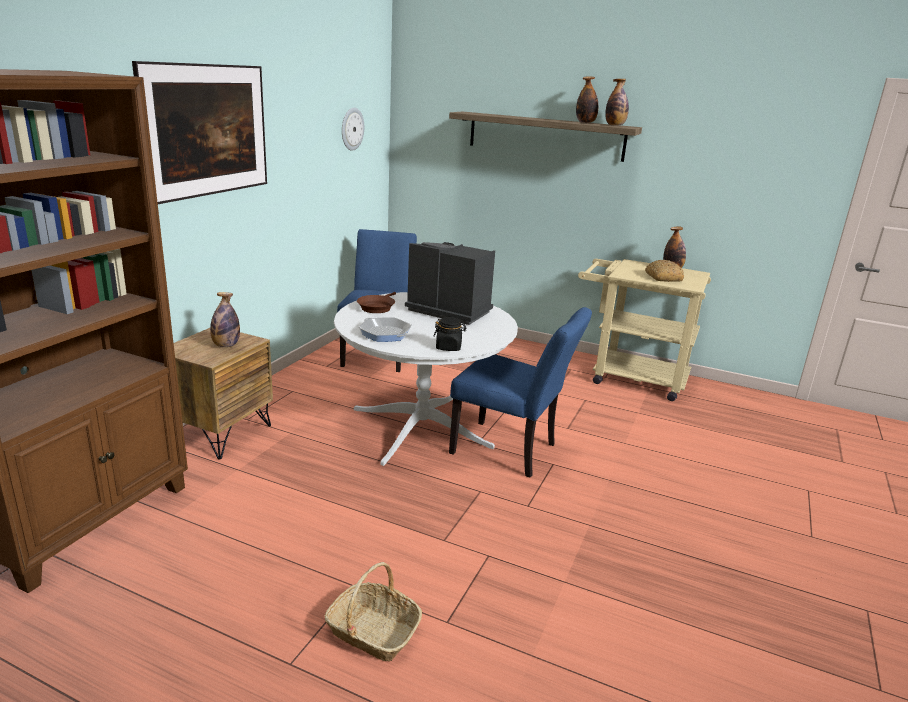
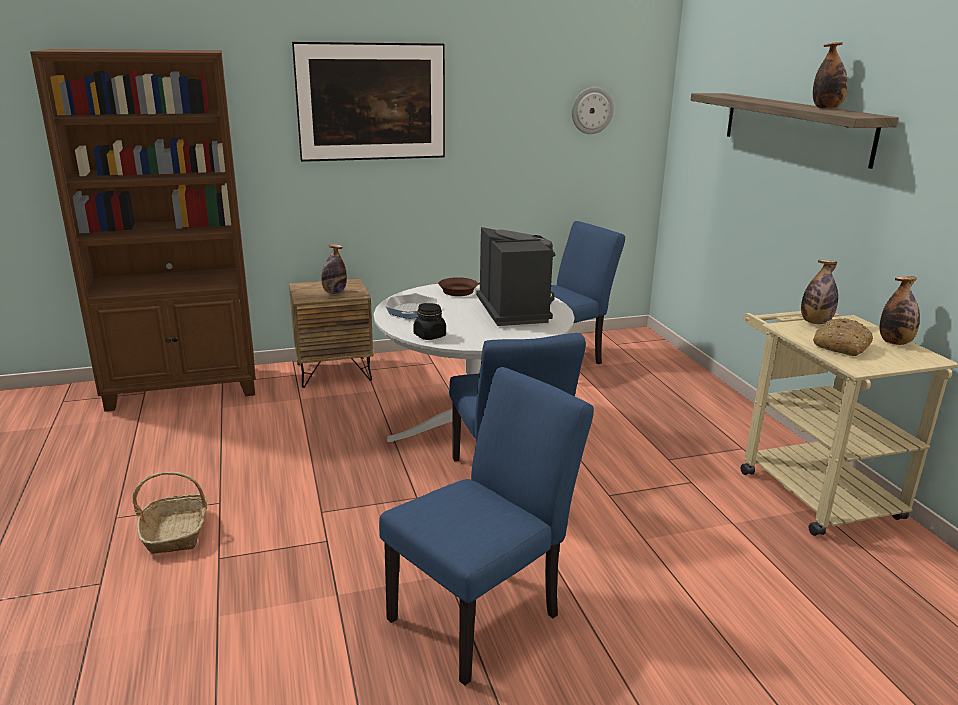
camera: 50 degrees right, 0 degrees up
bottle [605,79,629,125] -> bottle moved to [801,260,838,324]
none -> blue chair [379,367,594,686]

